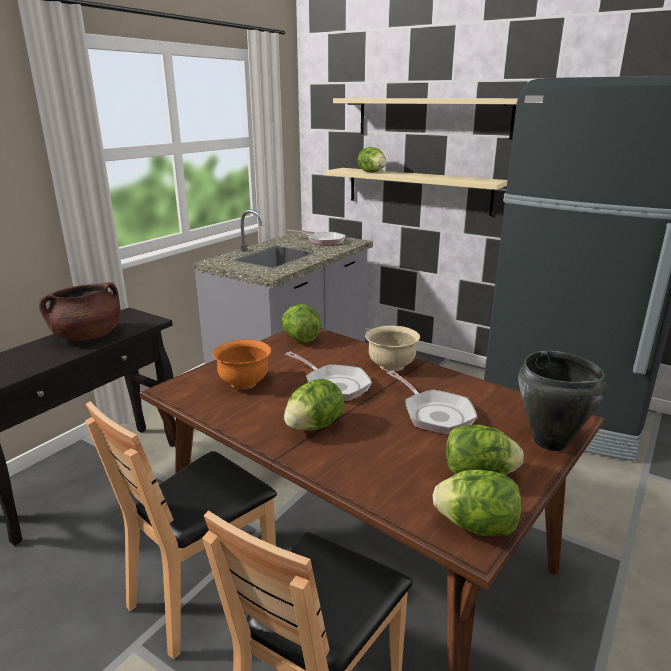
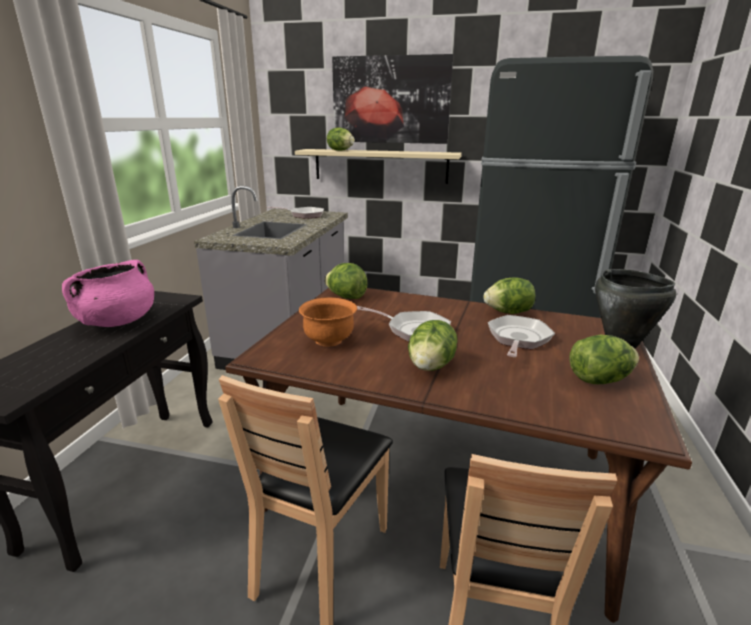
camera: 20 degrees left, 0 degrees up
brown cooking pot [39,282,120,341] -> pink cooking pot [62,260,154,327]
beige shelf [333,98,518,140] -> picture [332,54,453,144]
beige bowl [365,326,420,372] -> none
frying pan [387,370,477,435] -> frying pan turned 105 degrees counterclockwise [488,315,555,357]
lettuce [432,470,521,536] -> lettuce moved to [483,277,535,314]

